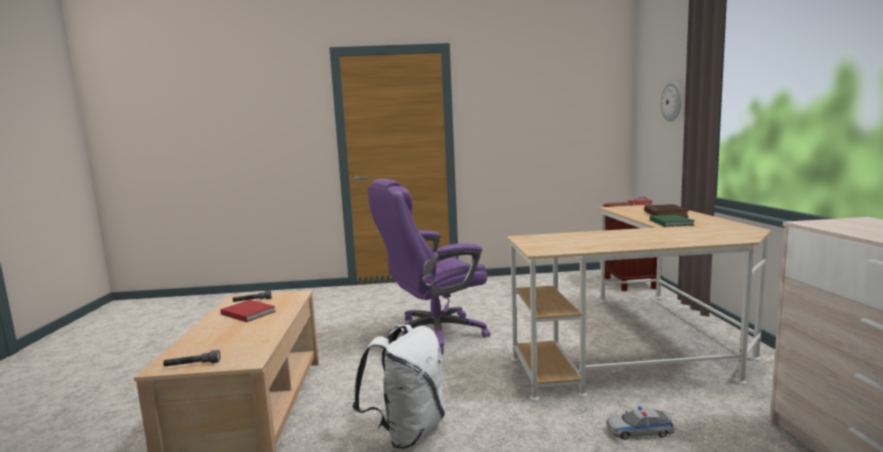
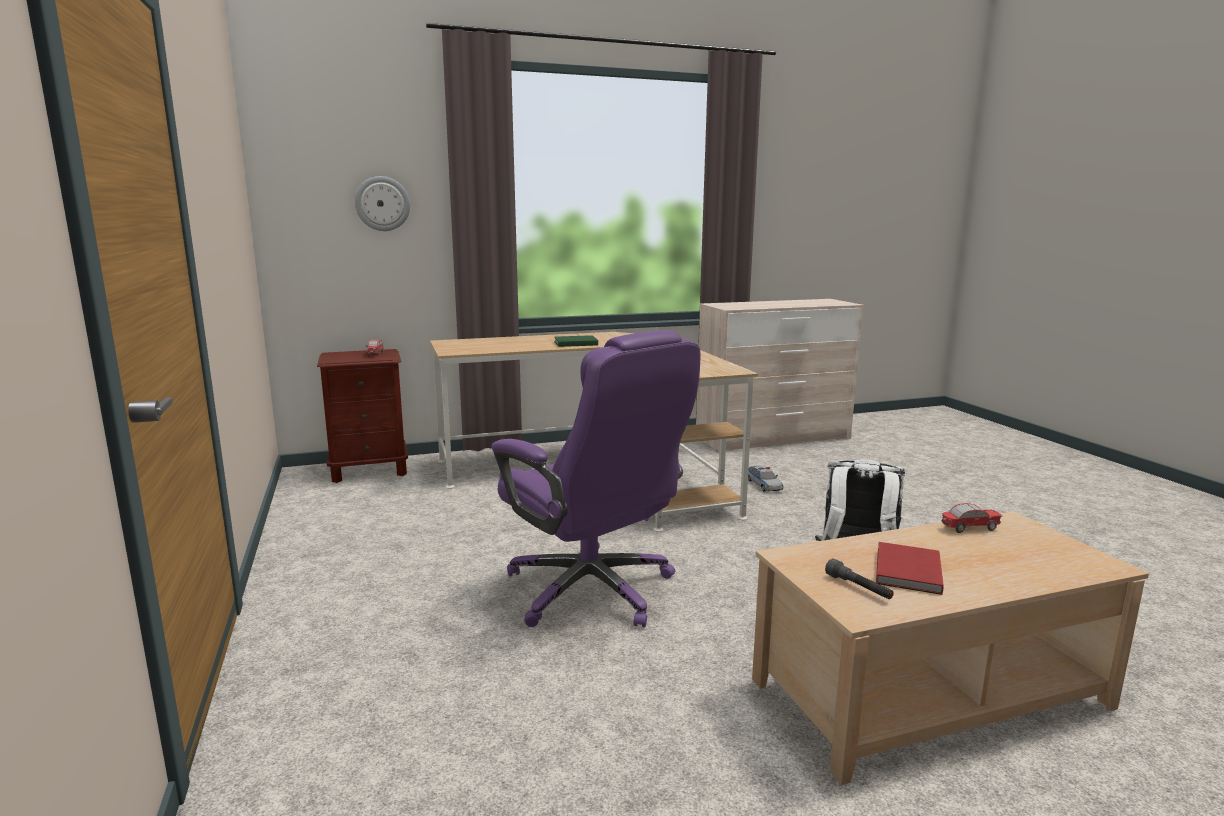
camera: 105 degrees left, 5 degrees up
grey flashlight [163,350,220,367] -> none
brown book [644,204,689,218] -> none
none -> toy car [942,503,1002,533]

